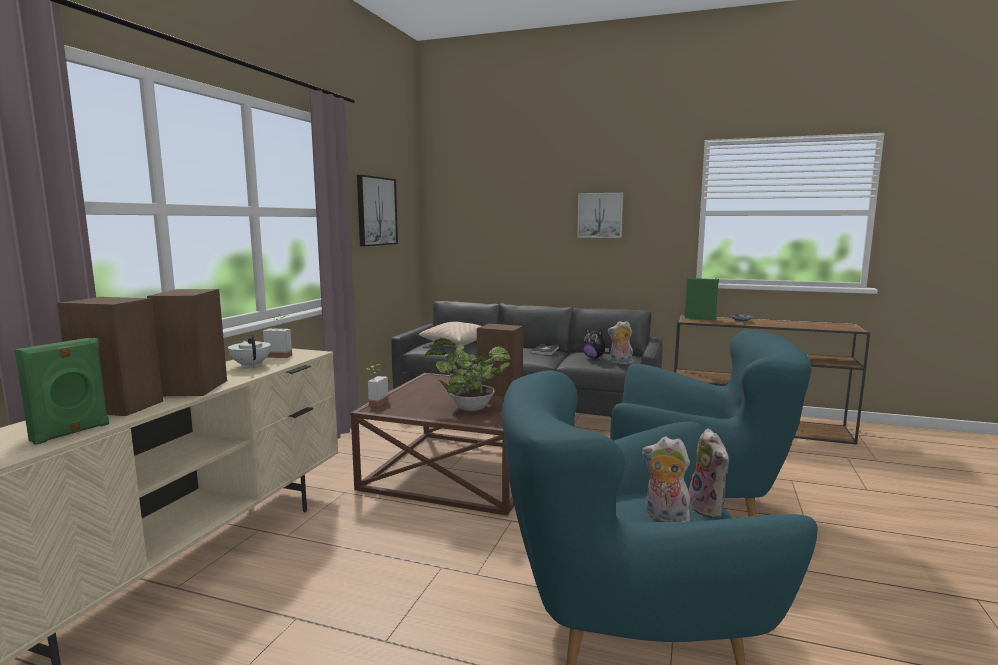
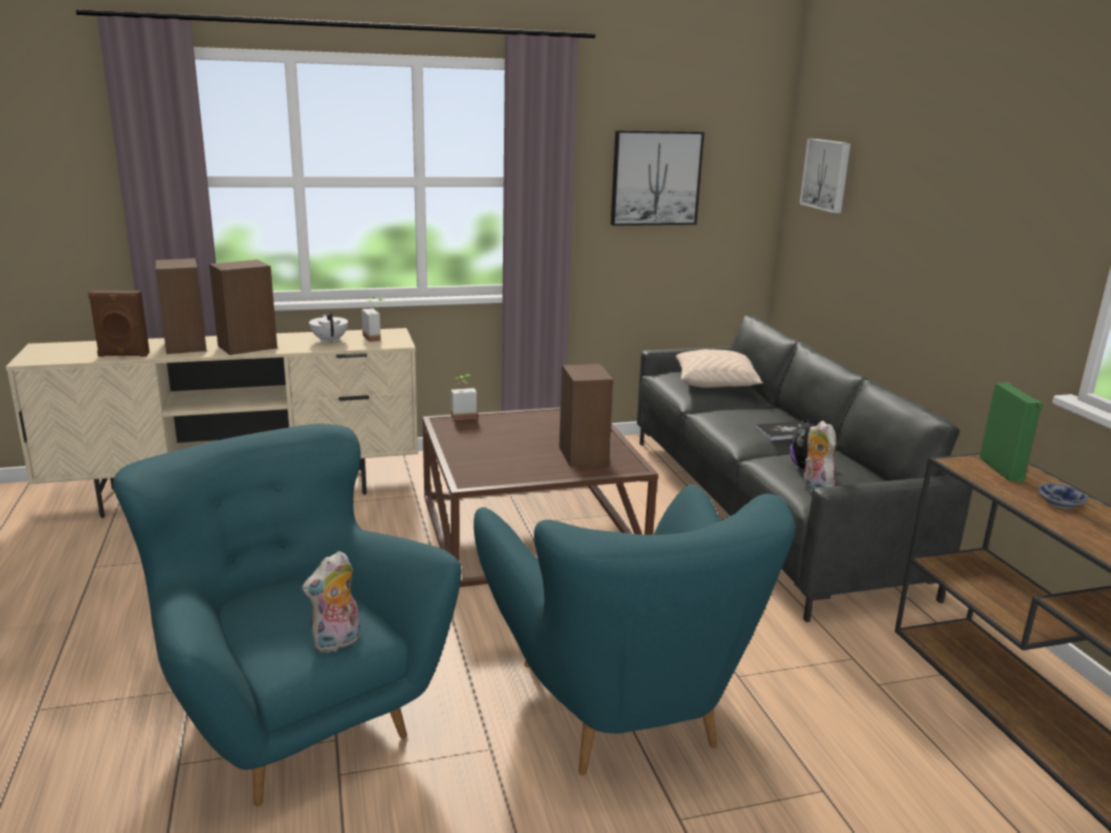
camera: 55 degrees right, 10 degrees up
green speaker [14,338,109,445] -> brown speaker [88,290,150,357]
white teapot [228,335,271,368] -> white teapot turned 45 degrees counterclockwise [309,313,348,343]
potted plant [424,338,511,411] -> none
picture [577,193,623,238] -> picture moved to [799,138,851,213]
plush toy [642,436,690,522] -> none

